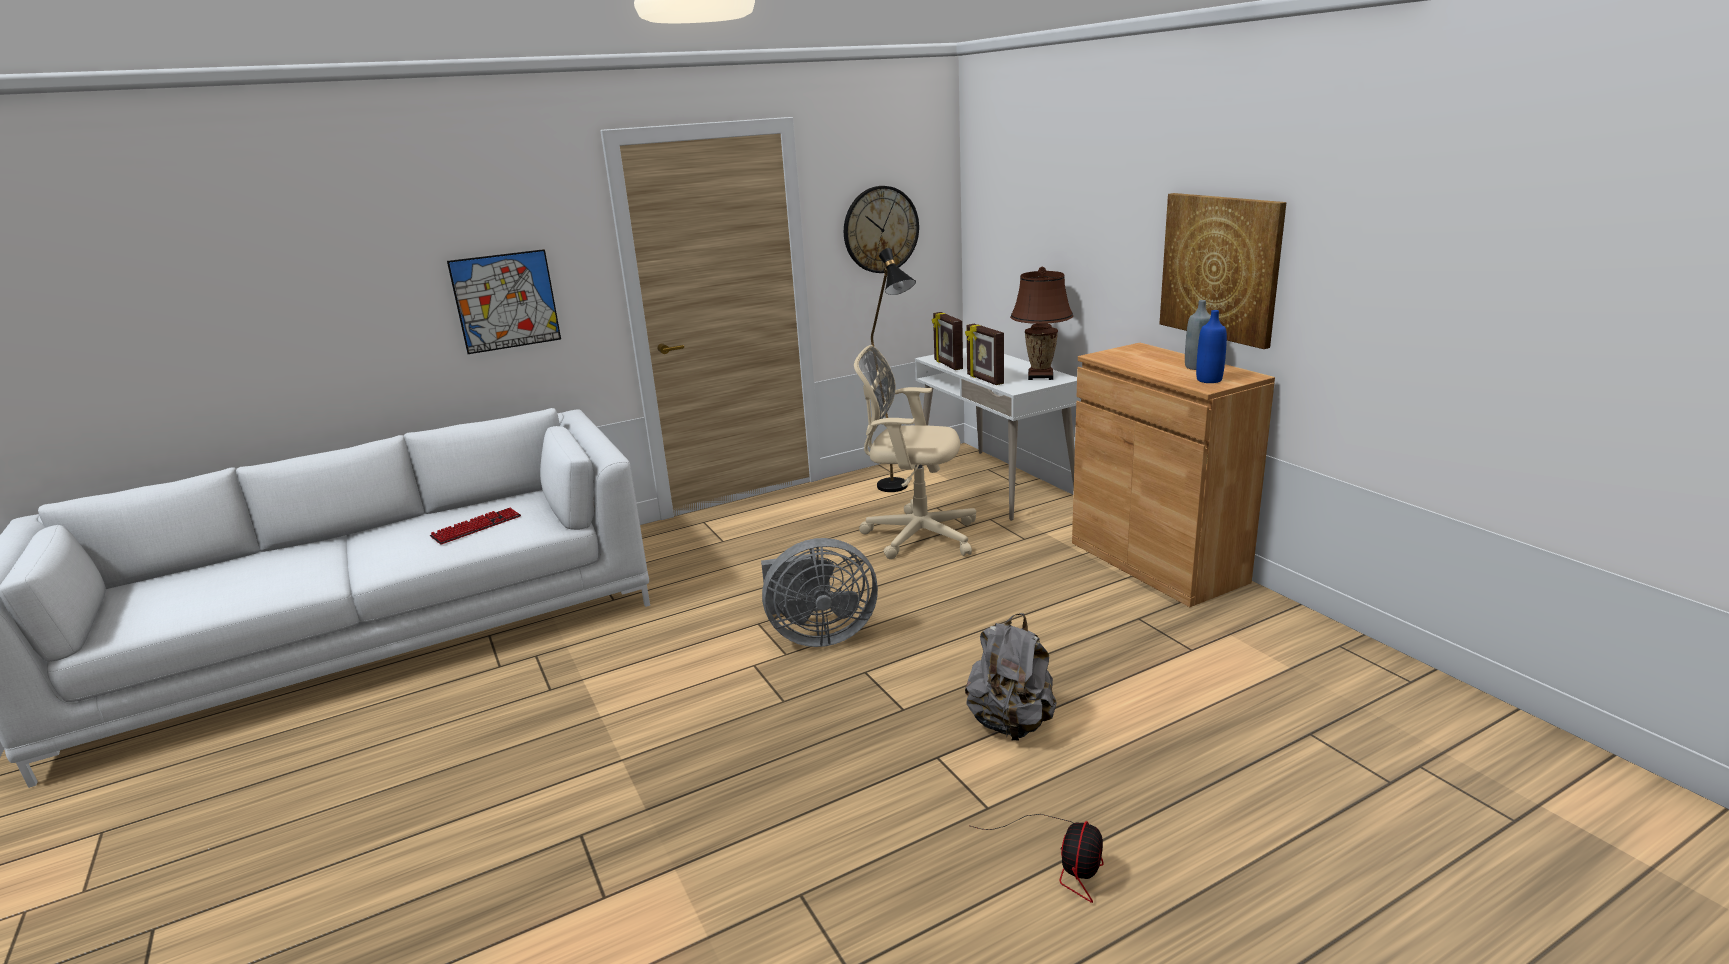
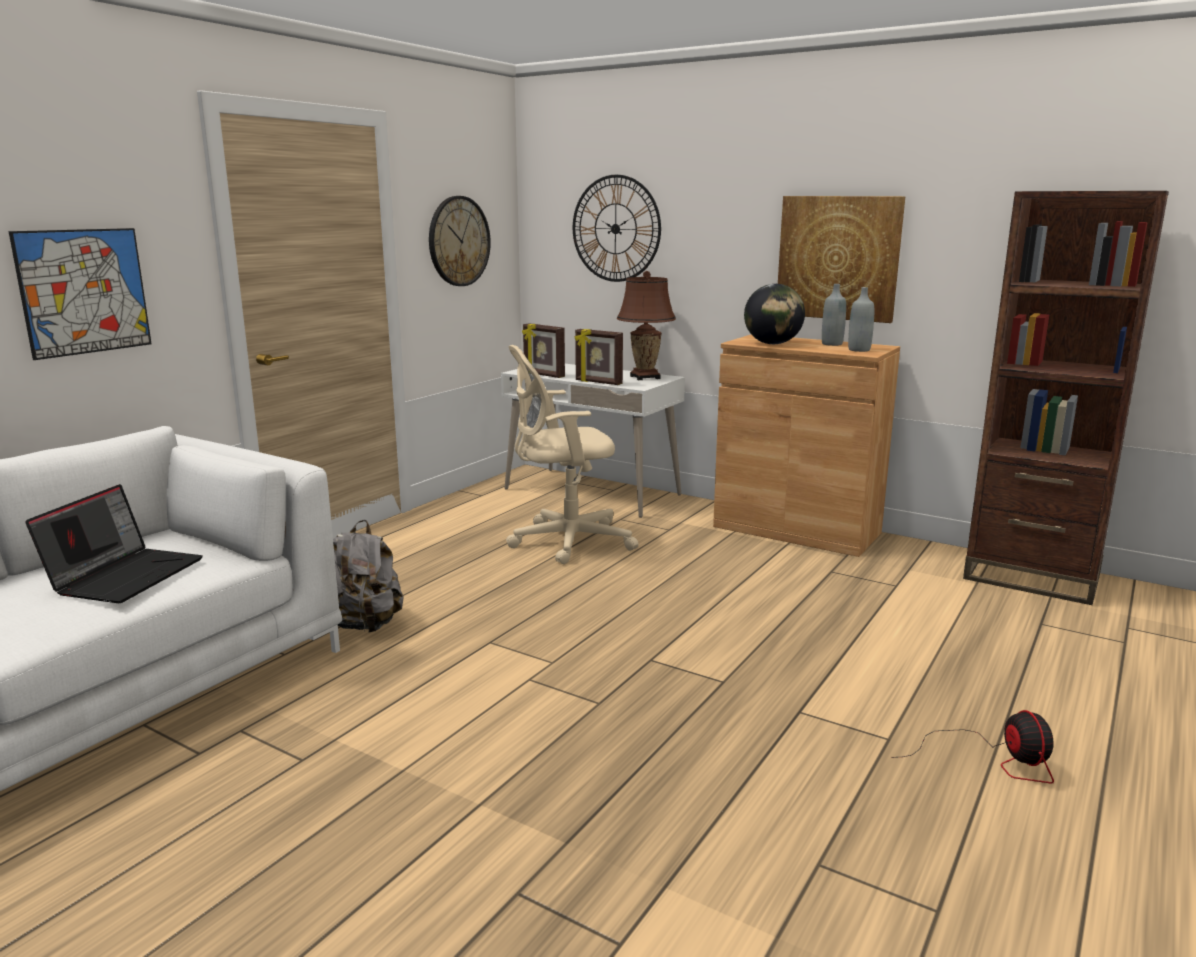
camera: 30 degrees left, 5 degrees down
keyboard [430,507,521,545] -> laptop [25,484,203,603]
grey fan [761,538,878,647] -> none
black floor lamp [871,248,916,492] -> none
grey backpack [965,613,1056,741] -> grey backpack moved to [333,520,403,632]
blue bottle [1196,310,1227,383] -> grey bottle [848,287,874,352]
none -> wall clock [573,175,661,282]
none -> globe [744,284,805,344]
none -> brown bookcase [963,191,1169,605]

